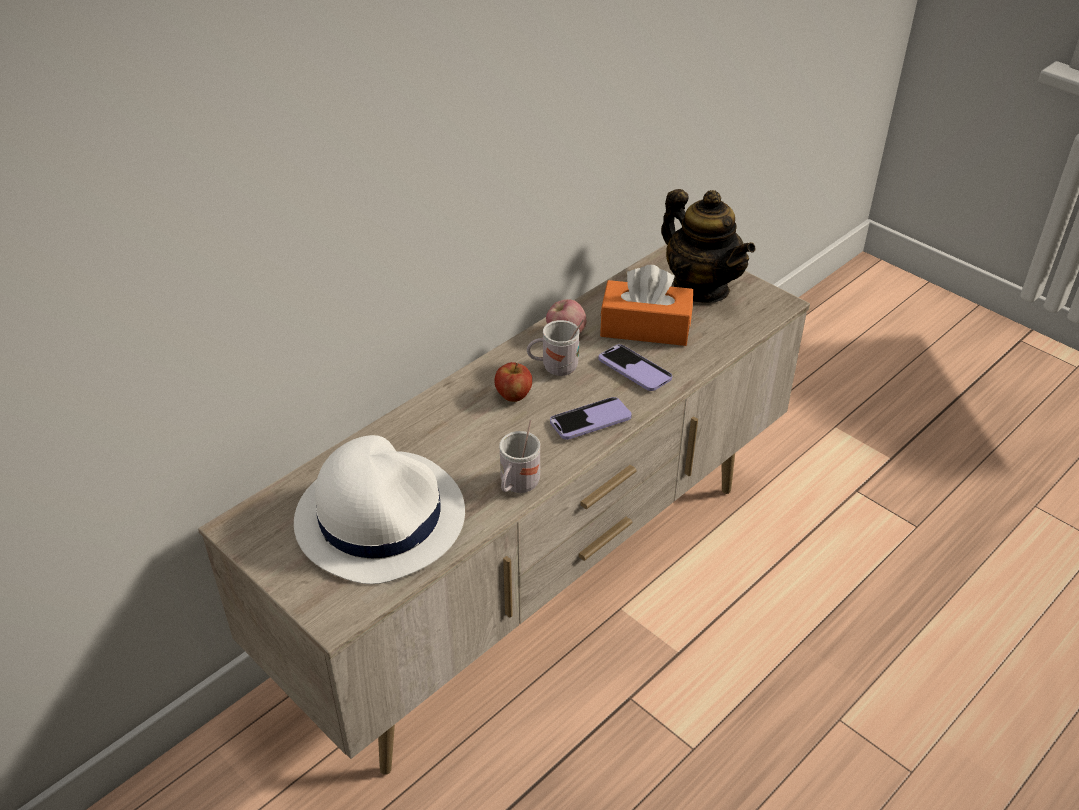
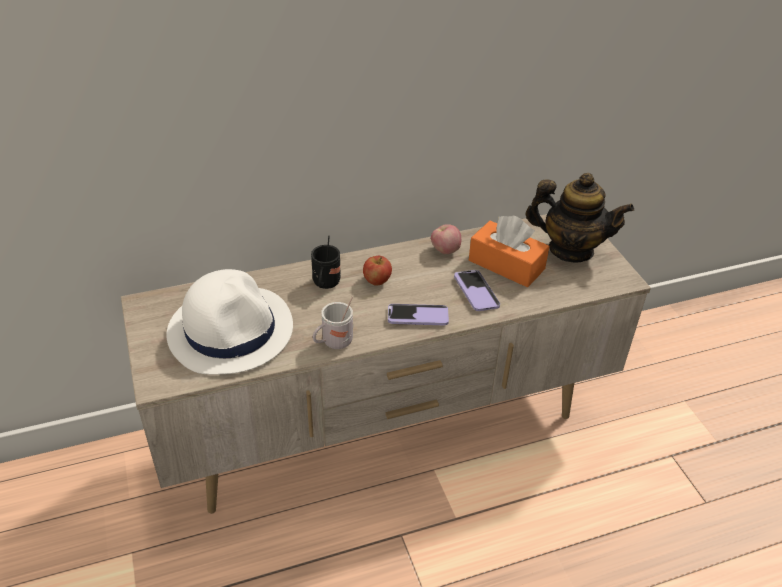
camera: 25 degrees right, 0 degrees up
white mug [527,319,584,376] -> none
teapot [661,189,755,303] -> teapot turned 60 degrees counterclockwise [526,173,634,262]
none -> black mug [311,235,341,289]

